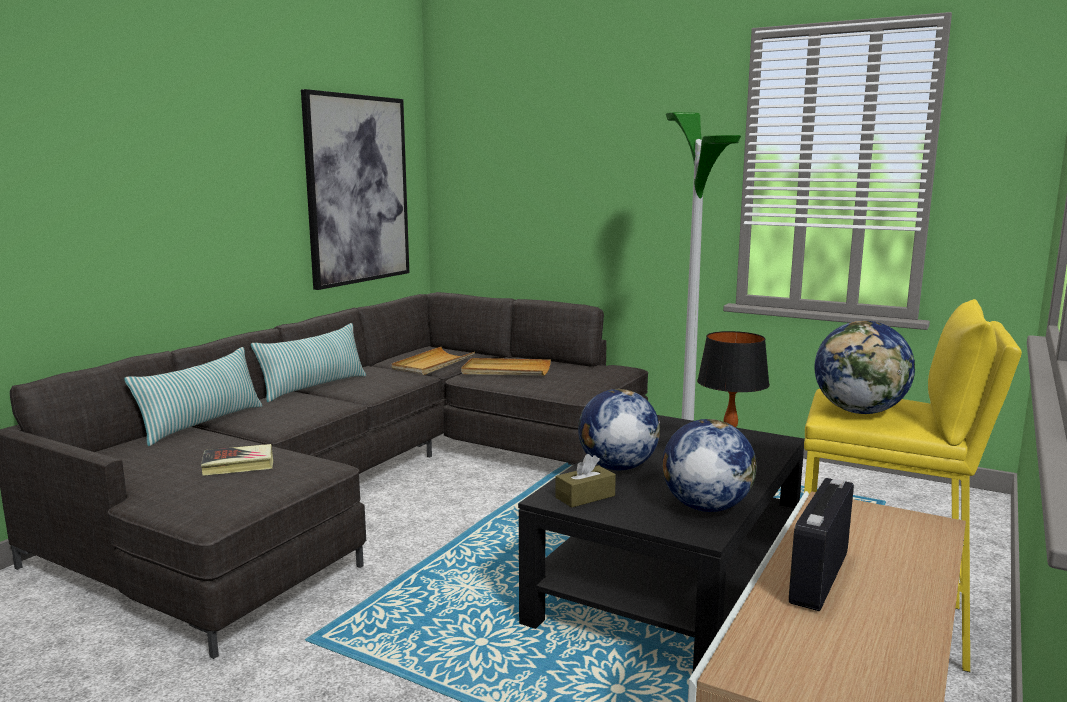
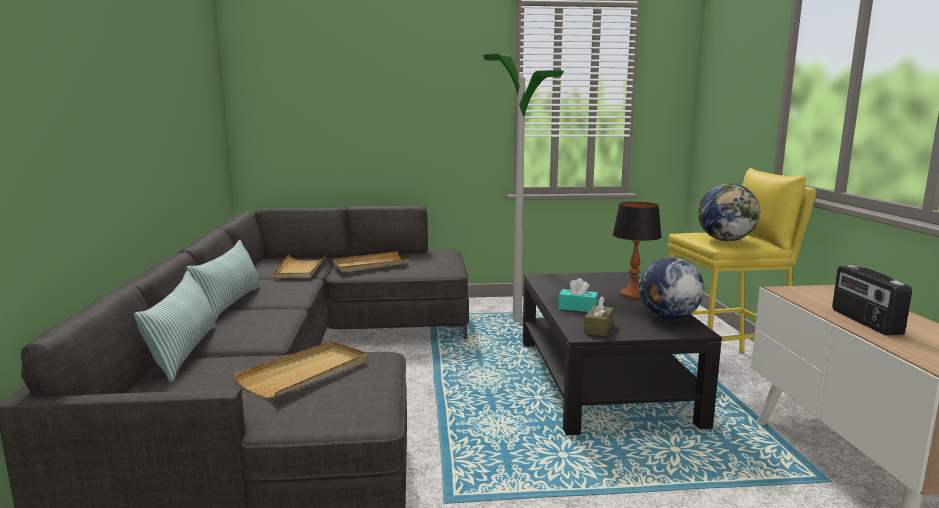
camera: 35 degrees left, 0 degrees up
book [201,444,273,476] -> beige tray [234,341,368,399]
picture [301,89,409,290] -> none
globe [578,389,660,471] -> turquoise tissue box [558,278,598,312]

